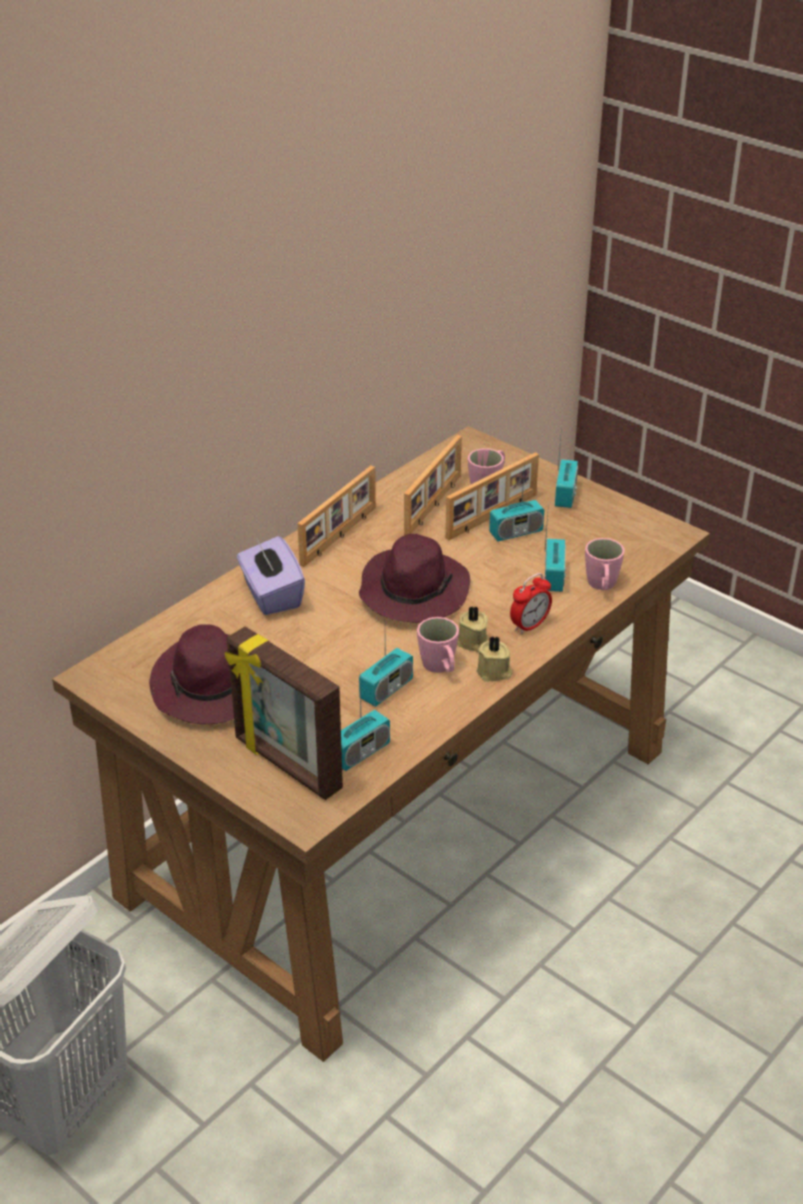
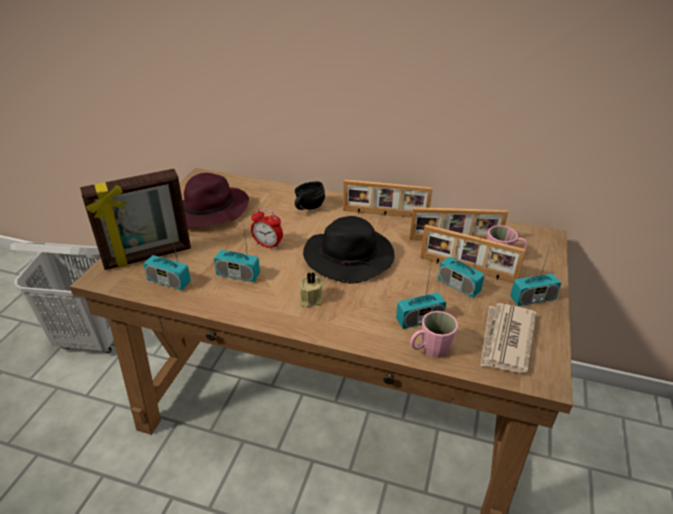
camera: 65 degrees right, 0 degrees up
picture frame [225,626,343,800] -> picture frame turned 135 degrees counterclockwise [80,169,191,270]
purple tissue box [237,536,305,615] -> black mug [295,181,325,210]
purple hat [359,534,470,623] -> black hat [303,216,395,283]
pink mug [417,617,459,673] -> none
beige candle [477,636,512,682] -> none
alarm clock [510,573,552,635] -> alarm clock moved to [251,208,283,250]
none -> newspaper [480,303,536,373]

